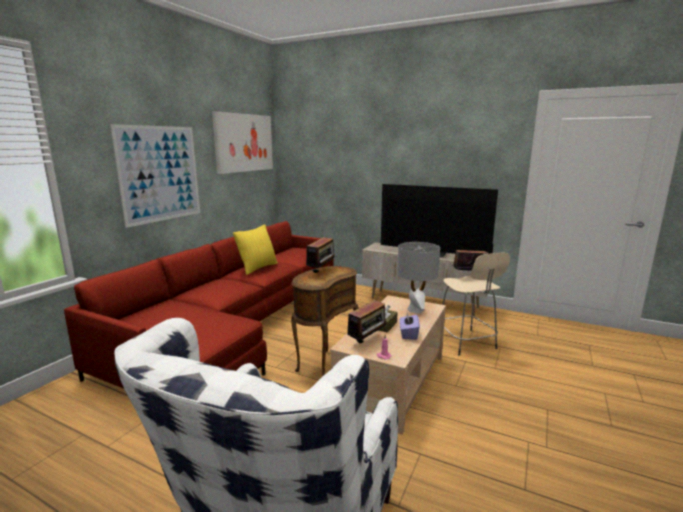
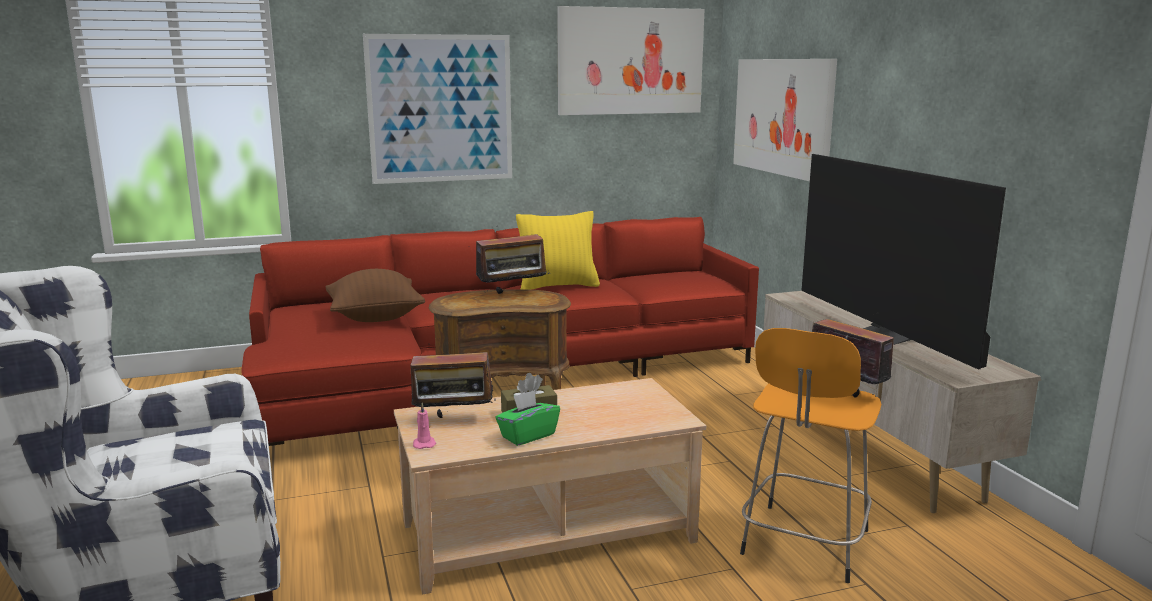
camera: 45 degrees right, 0 degrees up
grey table lamp [397,242,440,314] -> none
purple tissue box [400,313,420,340] -> green tissue box [495,390,560,446]
beige stool [442,253,510,356] -> orange stool [740,328,882,583]
none -> brown pillow [326,269,425,322]
none -> picture [733,59,837,181]

